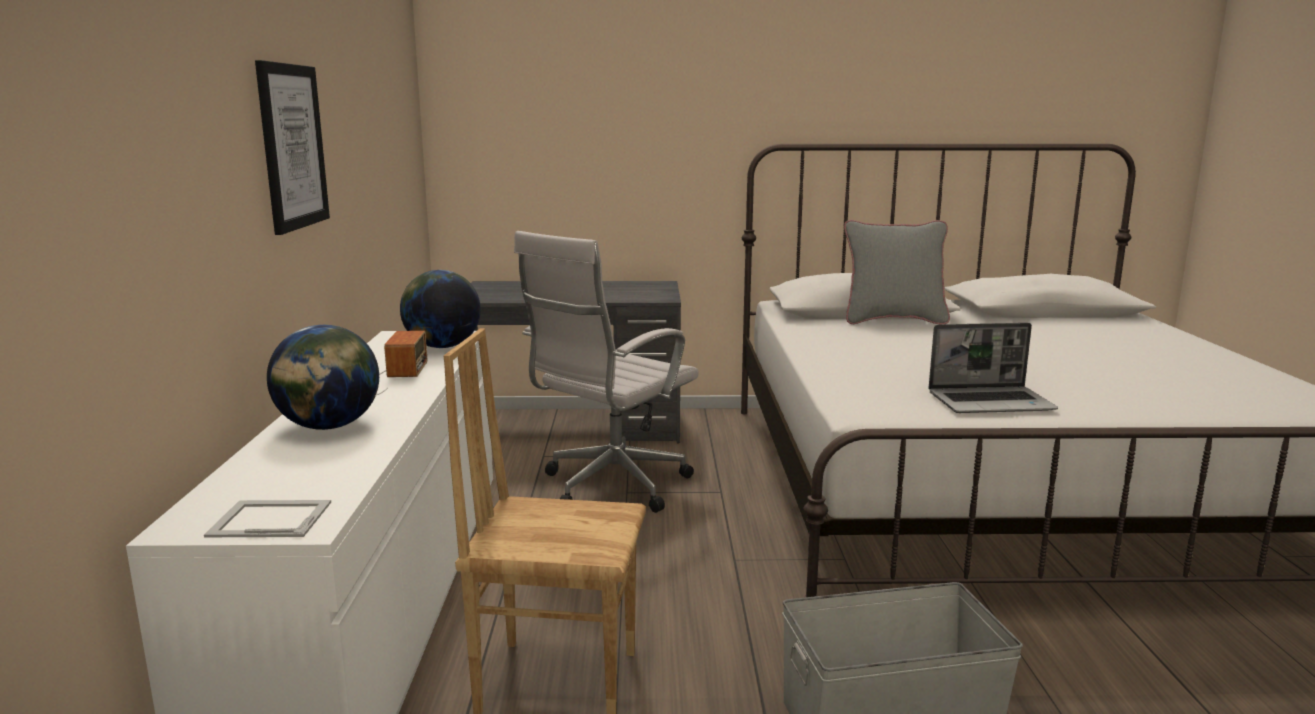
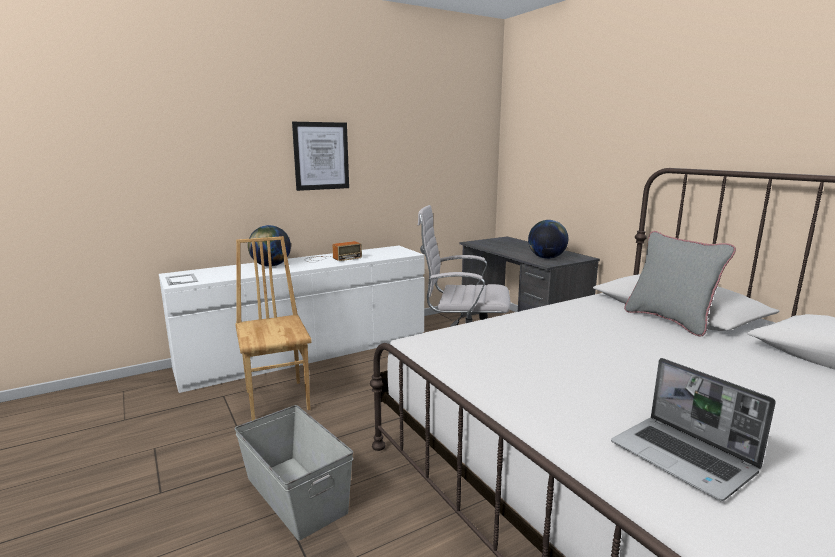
camera: 60 degrees right, 0 degrees up
globe [400,270,481,348] -> globe moved to [528,220,568,259]
laptop [929,323,1058,413] -> laptop moved to [611,358,776,501]

